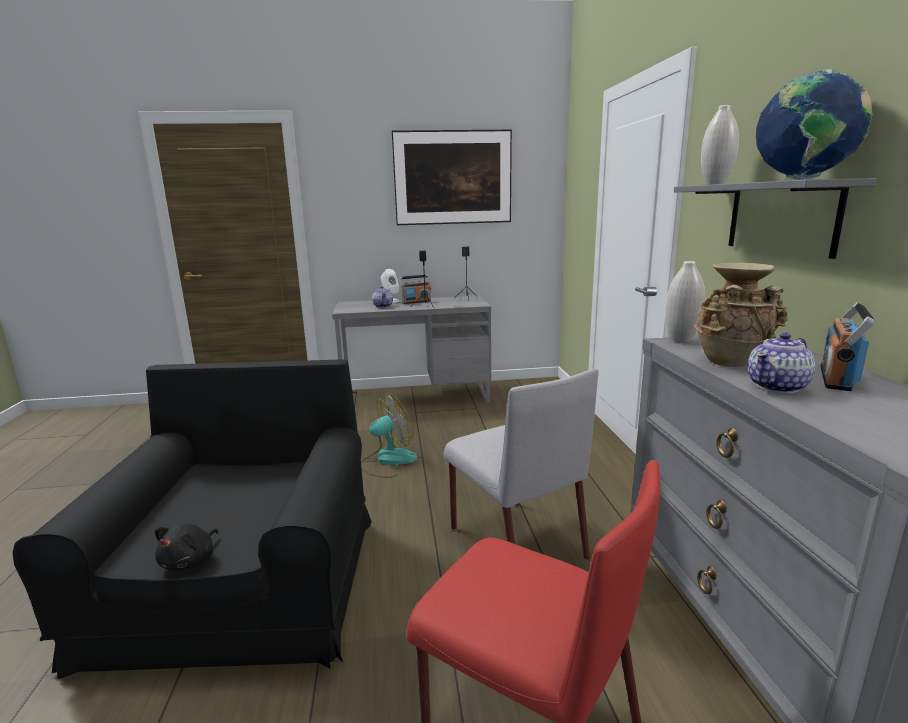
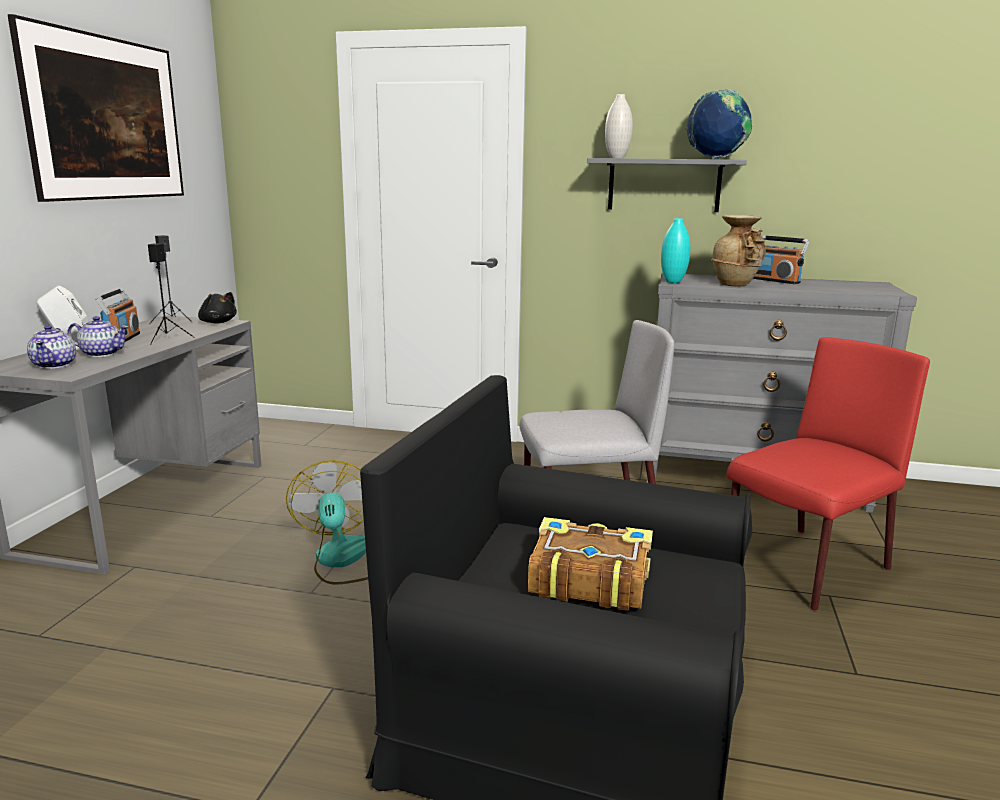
camera: 70 degrees left, 0 degrees up
black plush toy [155,523,218,570] -> black plush toy moved to [198,292,237,324]
white vase [665,261,705,343] -> turquoise vase [661,218,691,283]
teapot [747,333,815,393] -> teapot moved to [27,325,76,369]
none -> book [528,517,653,611]

